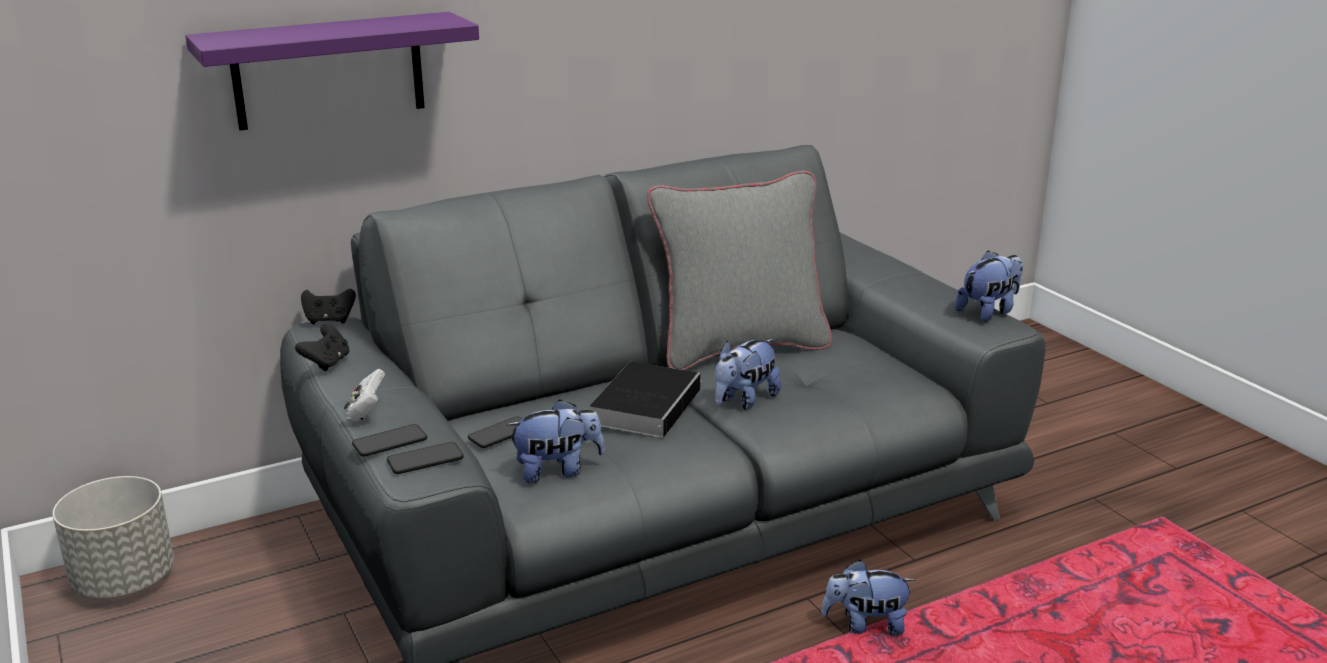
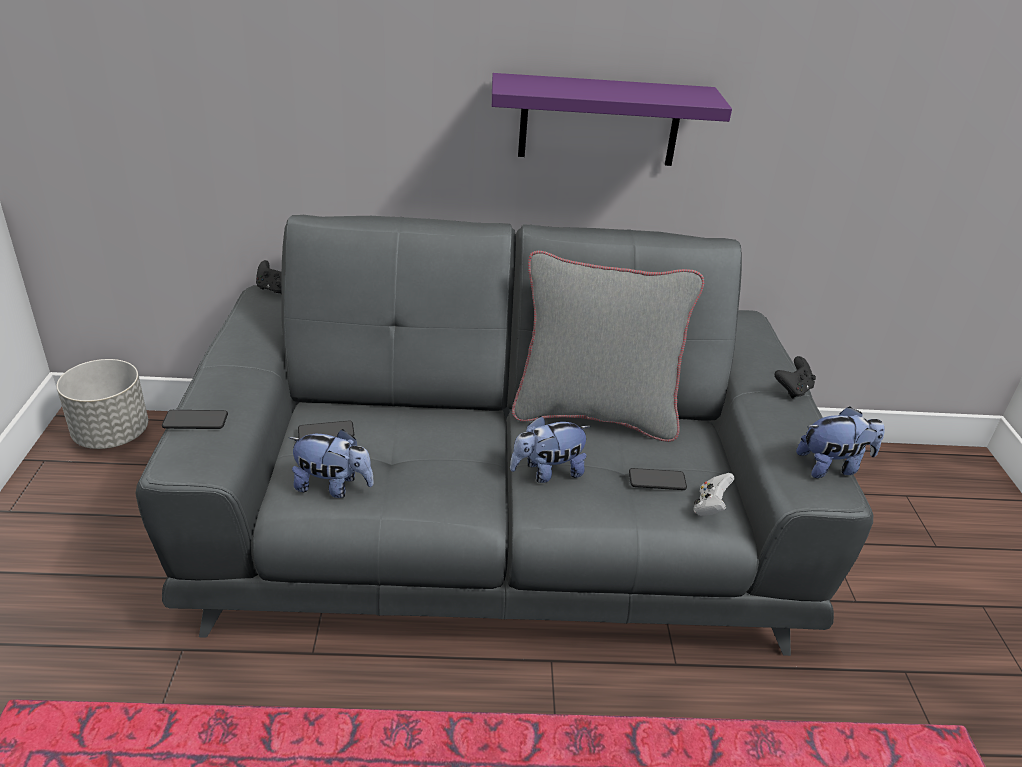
camera: 25 degrees right, 10 degrees up
purple shelf [185,12,479,130] -> purple shelf moved to [492,73,732,166]
black game controller [295,324,349,371] -> black game controller moved to [775,356,816,399]
white game controller [344,369,385,421] -> white game controller moved to [693,473,735,516]
phone [387,442,463,474] -> phone moved to [629,468,687,490]
book [590,362,702,438] -> none
plush toy [821,560,916,636] -> none

